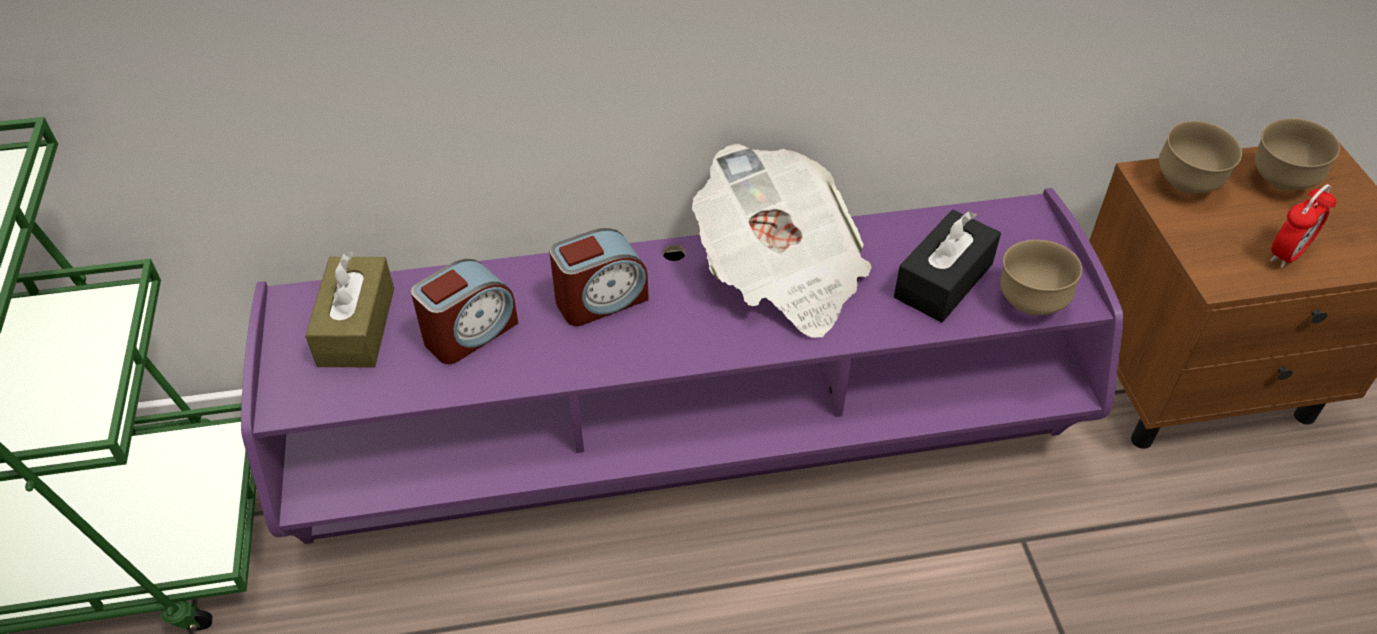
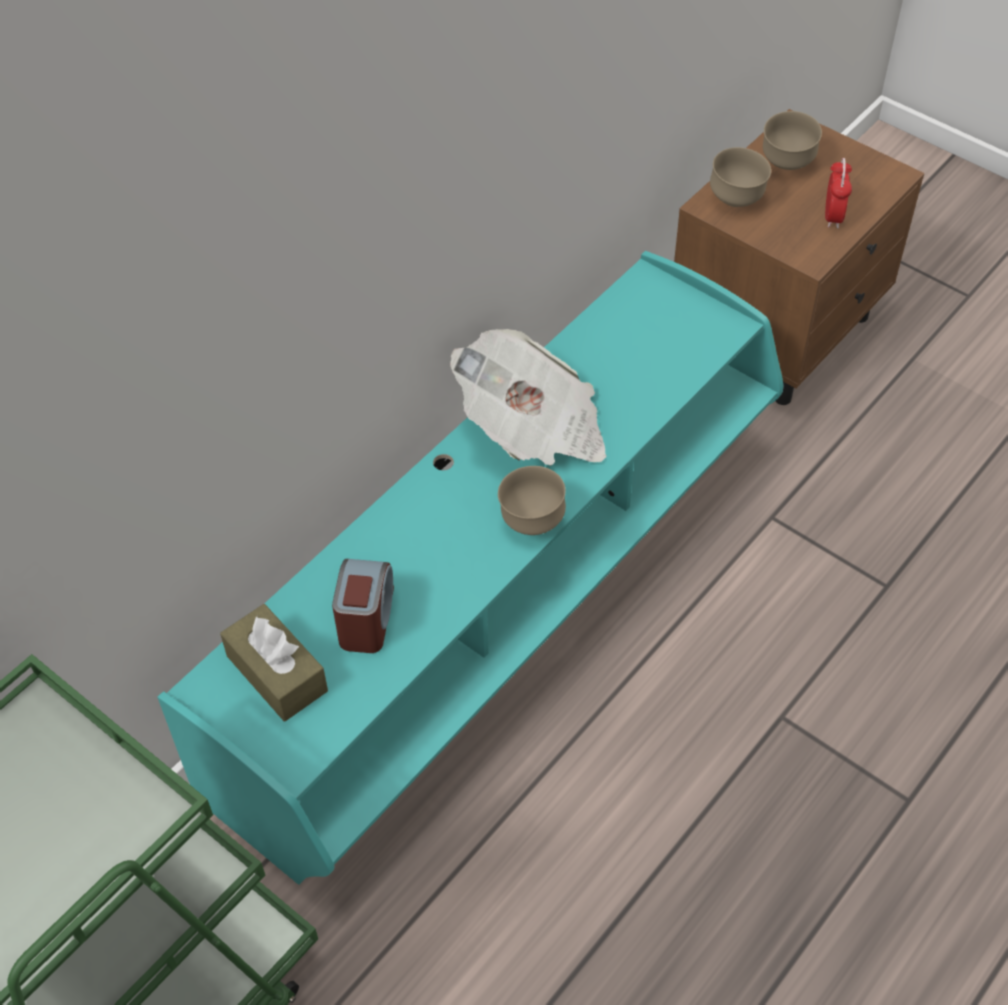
camera: 40 degrees left, 5 degrees up
purple tv stand [241,188,1124,544] -> turquoise tv stand [158,251,783,885]
alarm clock [550,228,649,326] -> none
black tissue box [894,210,1001,322] -> none
brown bowl [1000,240,1082,315] -> brown bowl moved to [498,466,566,535]

